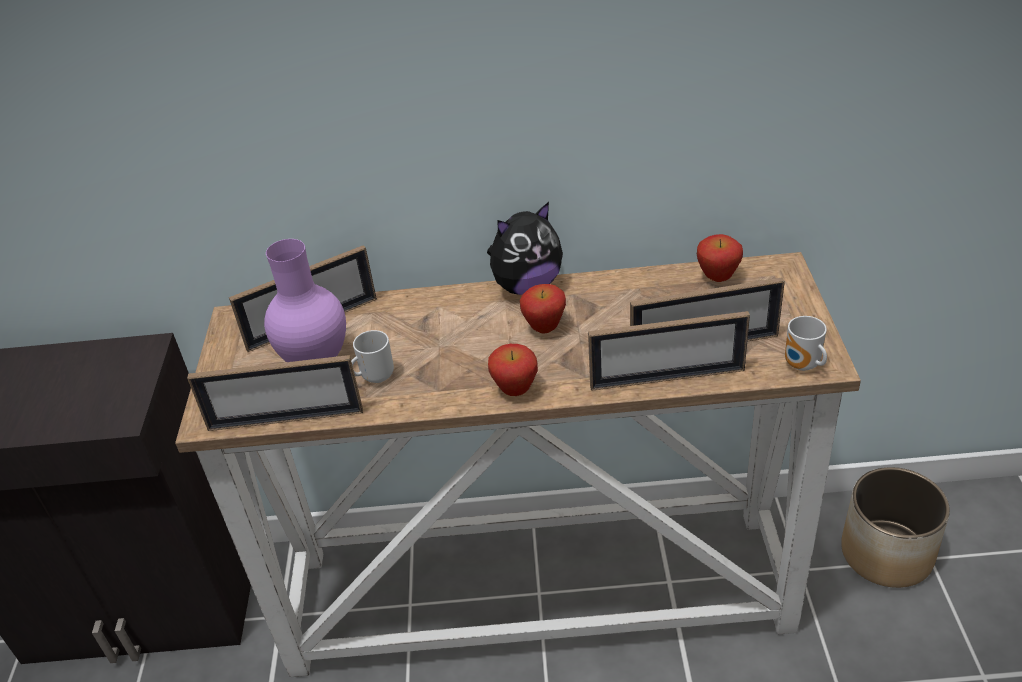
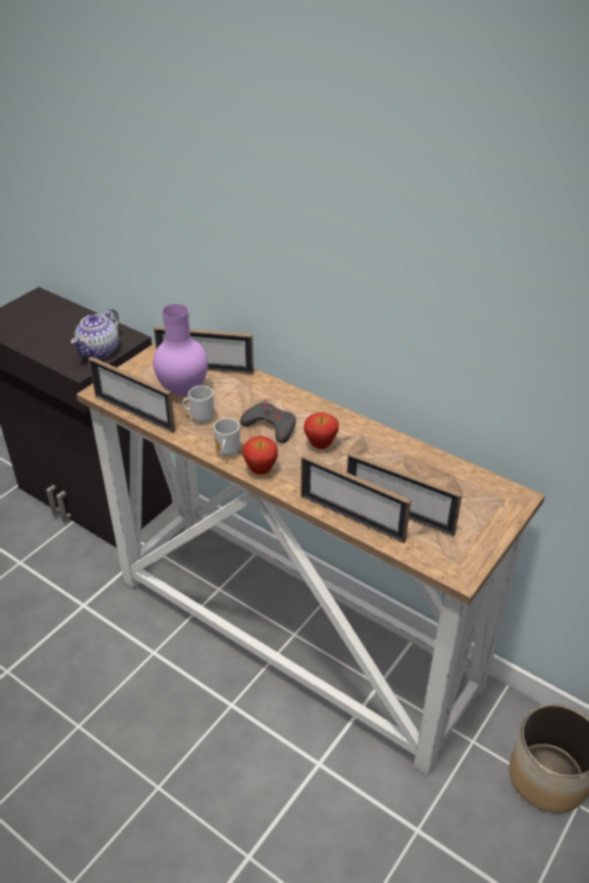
camera: 35 degrees right, 0 degrees up
plush toy [487,202,563,295] -> none
apple [697,234,743,282] -> none
mug [785,316,827,371] -> mug moved to [214,418,240,457]
none -> teapot [71,308,119,359]
none -> grey game controller [240,402,296,443]

